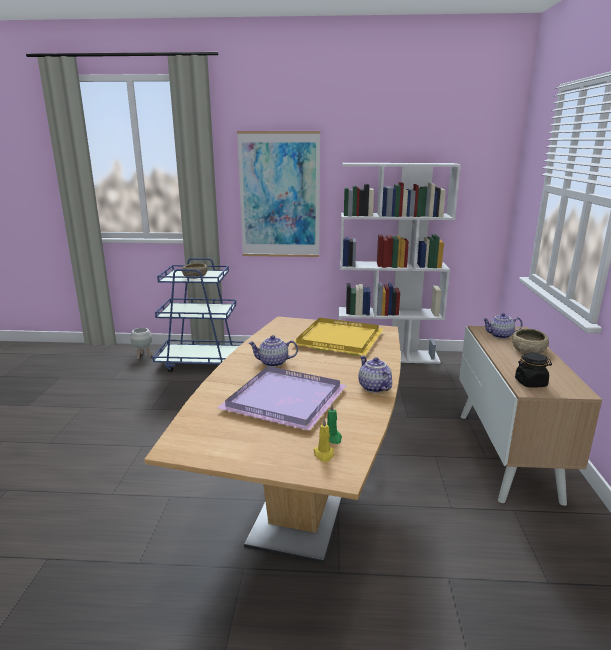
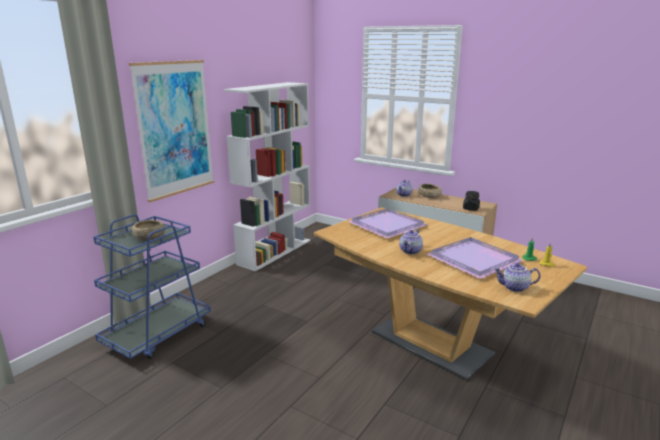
camera: 60 degrees left, 0 degrees up
white planter [131,328,152,359] -> none
yellow tray [291,318,383,356] -> purple tray [348,208,428,239]
teapot [358,356,392,393] -> teapot moved to [494,263,541,292]

